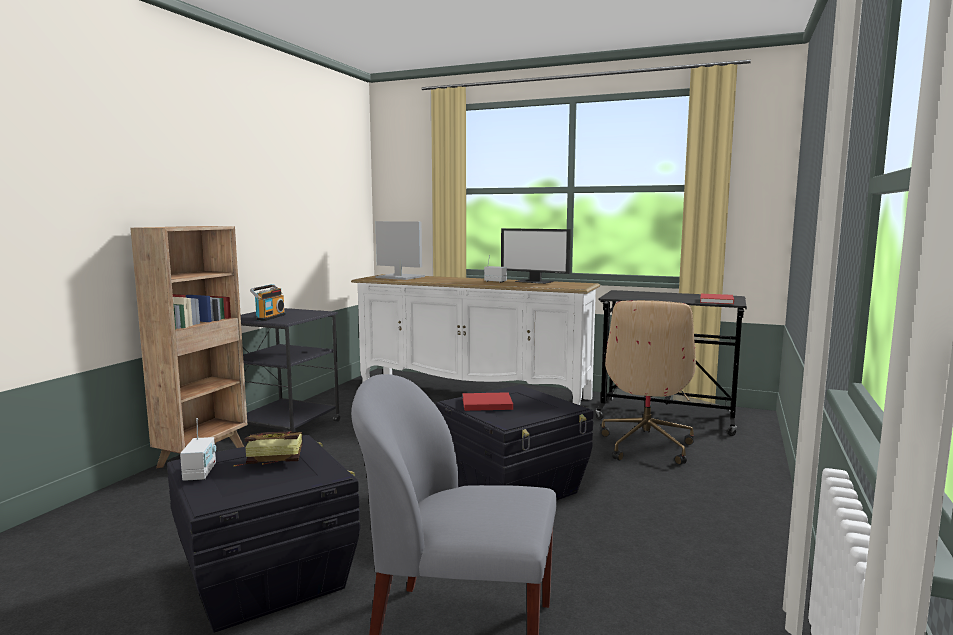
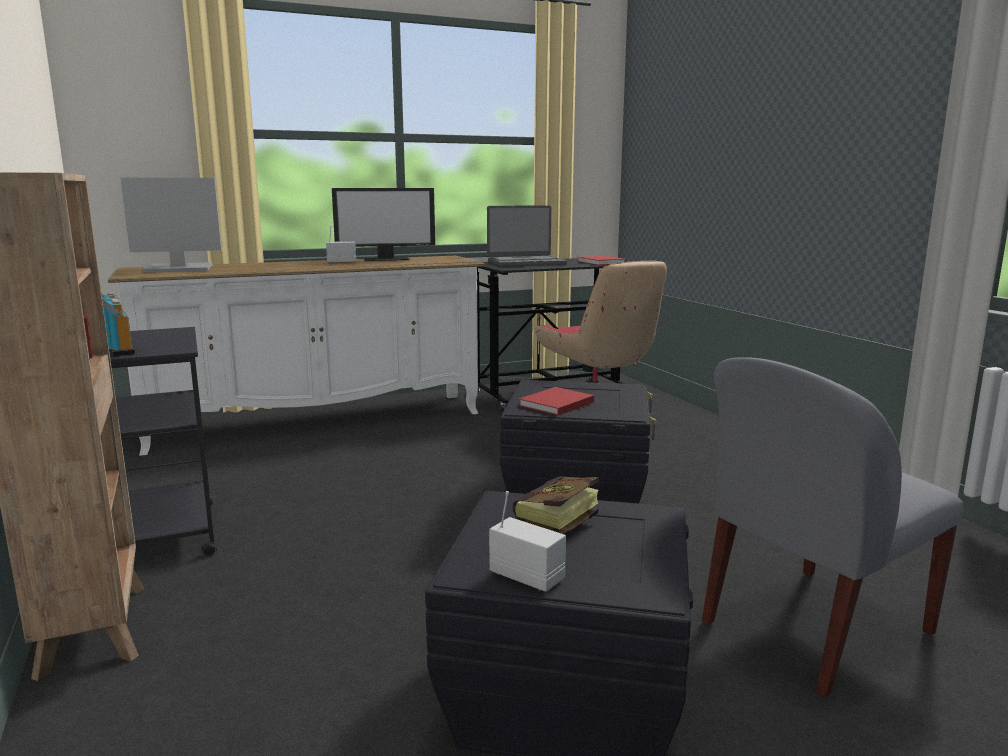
camera: 45 degrees left, 5 degrees up
none -> laptop [487,205,567,267]

